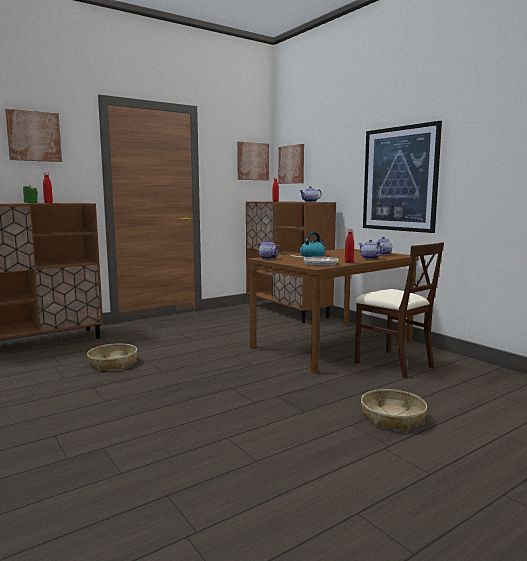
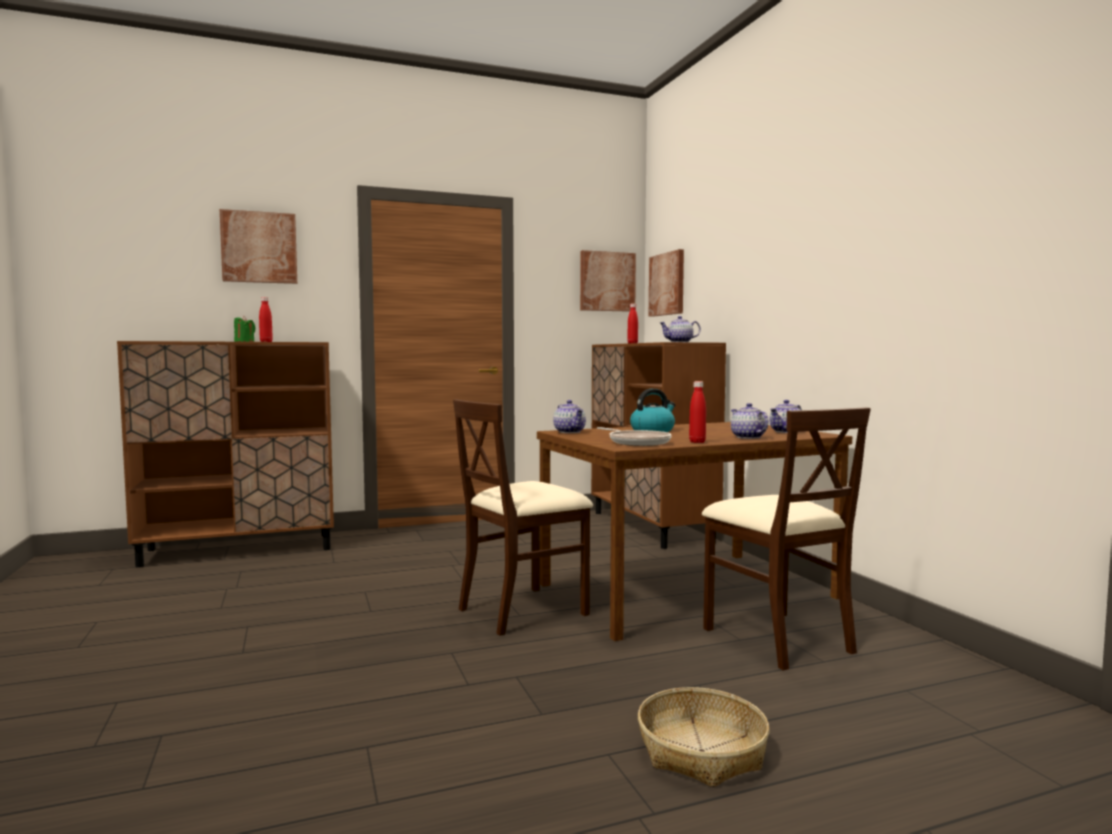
camera: 15 degrees right, 5 degrees down
basket [87,343,137,371] -> none
picture [363,121,442,233] -> none
none -> beige chair [453,399,593,636]

